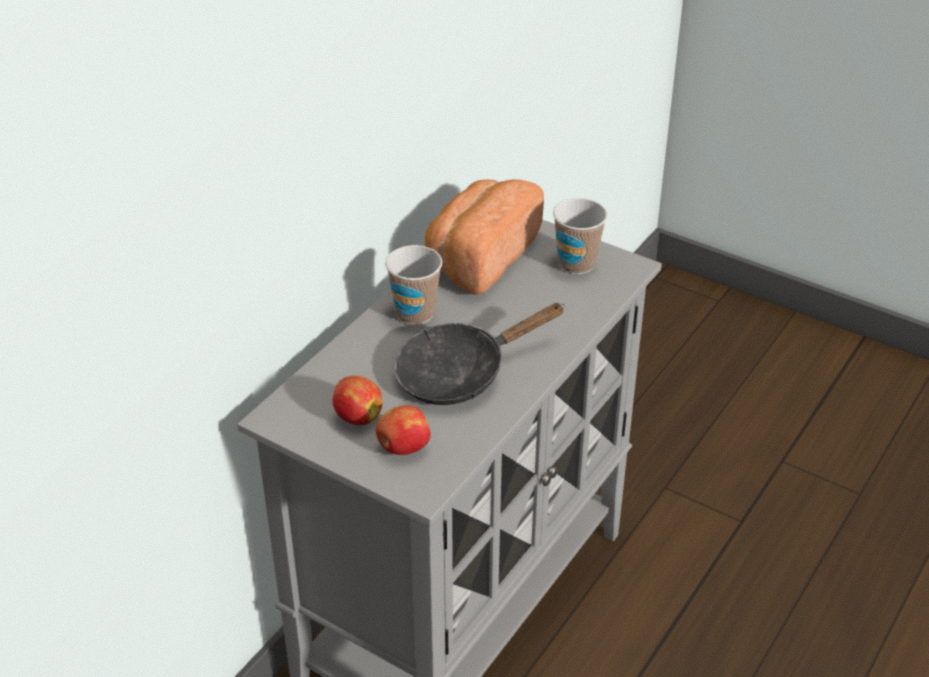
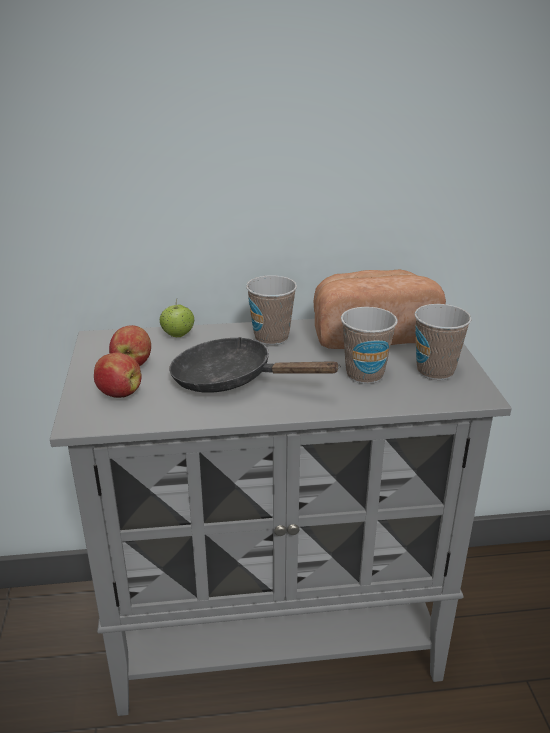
camera: 50 degrees right, 10 degrees down
none -> apple [159,299,194,337]
none -> cup [341,307,398,384]

